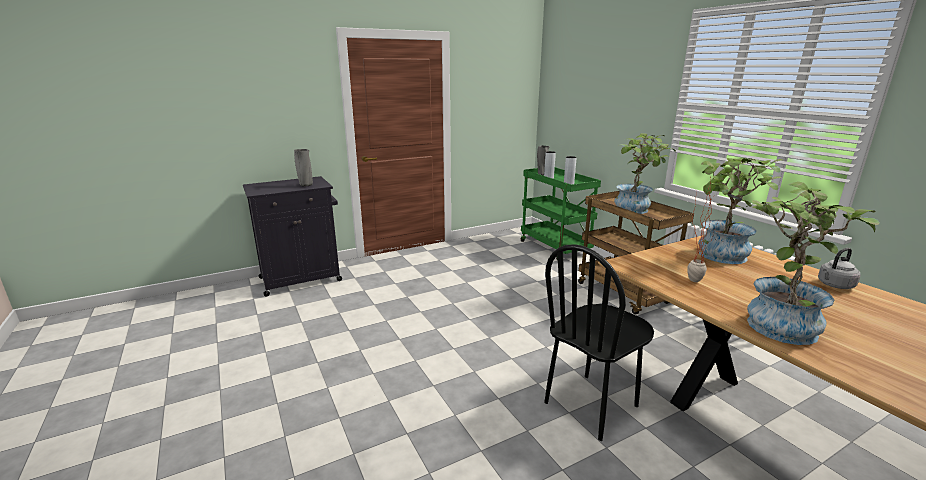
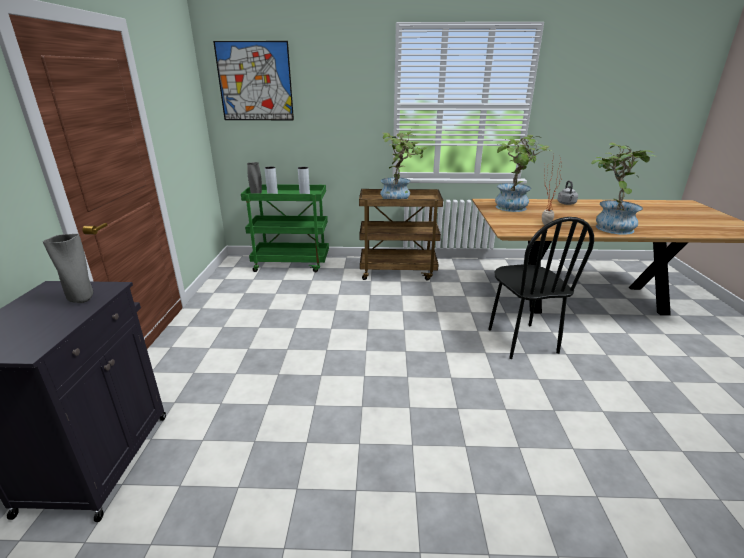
camera: 60 degrees left, 5 degrees up
none -> picture [213,41,294,120]

